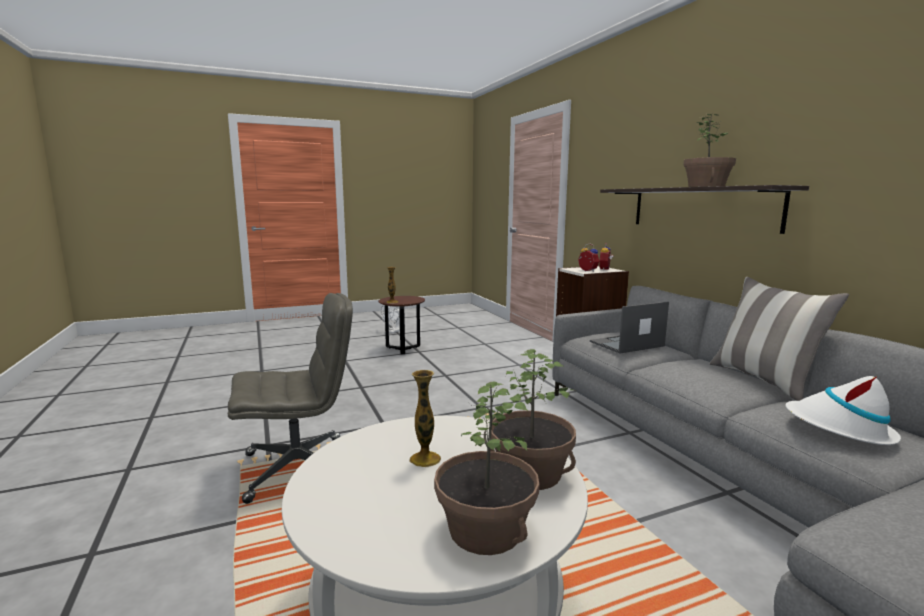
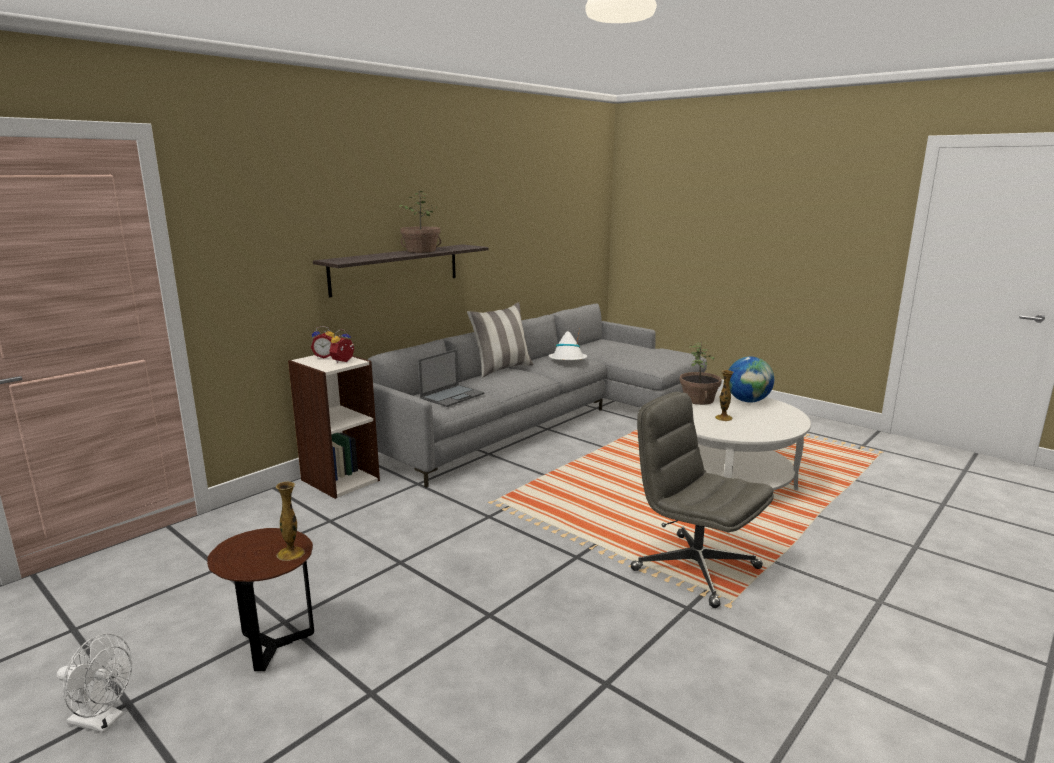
camera: 115 degrees left, 5 degrees up
potted plant [434,382,539,555] -> globe [729,356,774,403]
laptop [590,301,669,354] -> laptop turned 90 degrees counterclockwise [418,349,484,407]

